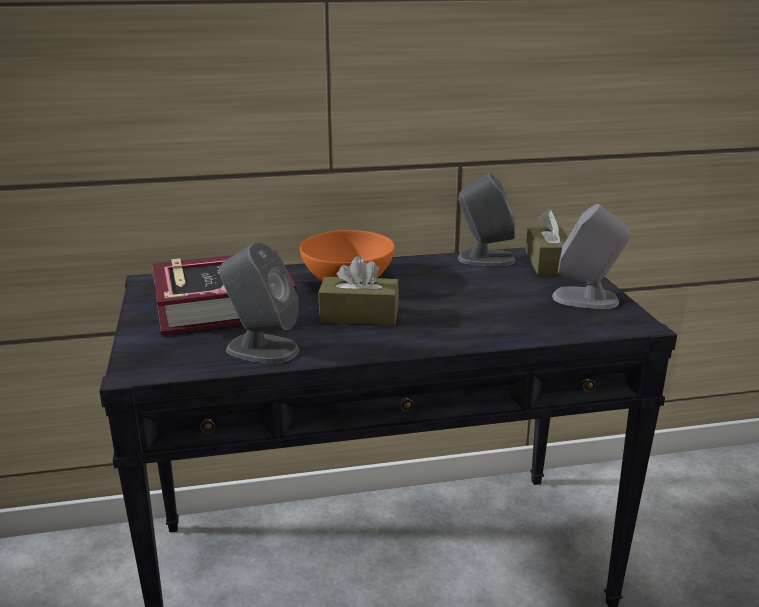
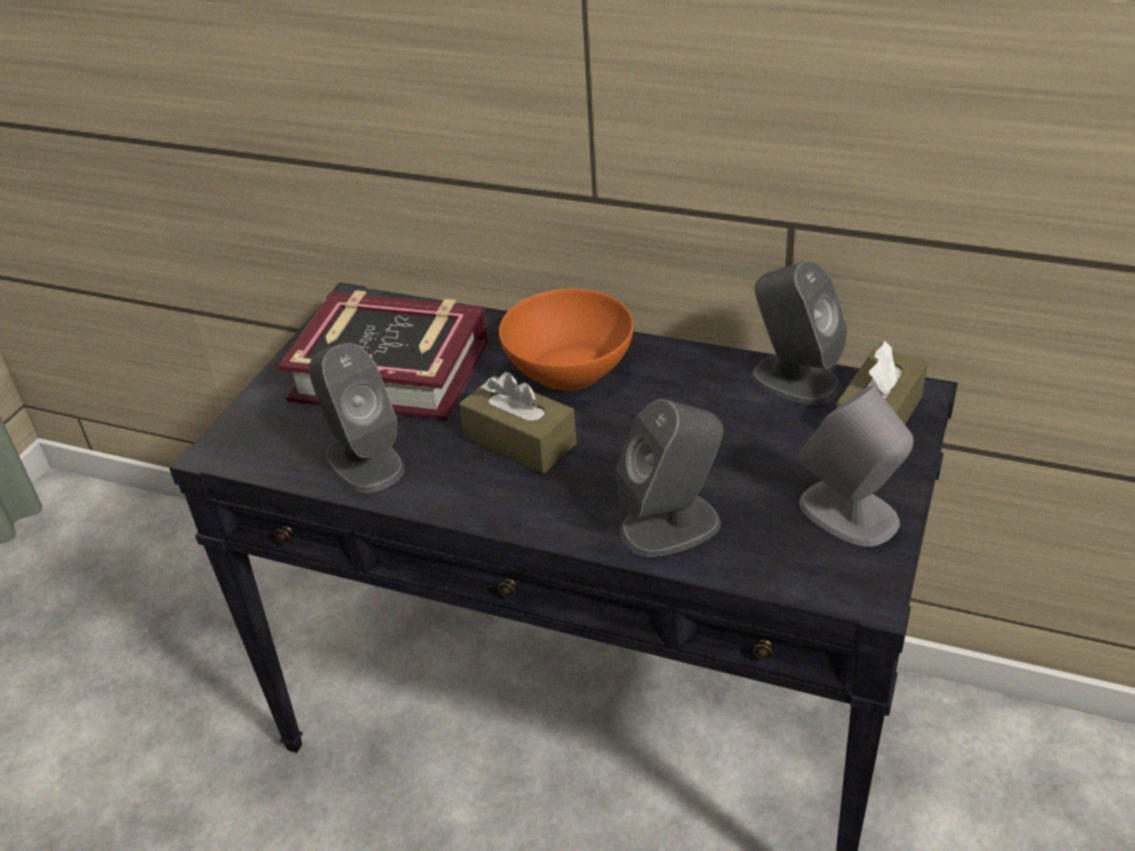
camera: 35 degrees right, 15 degrees up
none -> grey speaker [616,399,723,557]

